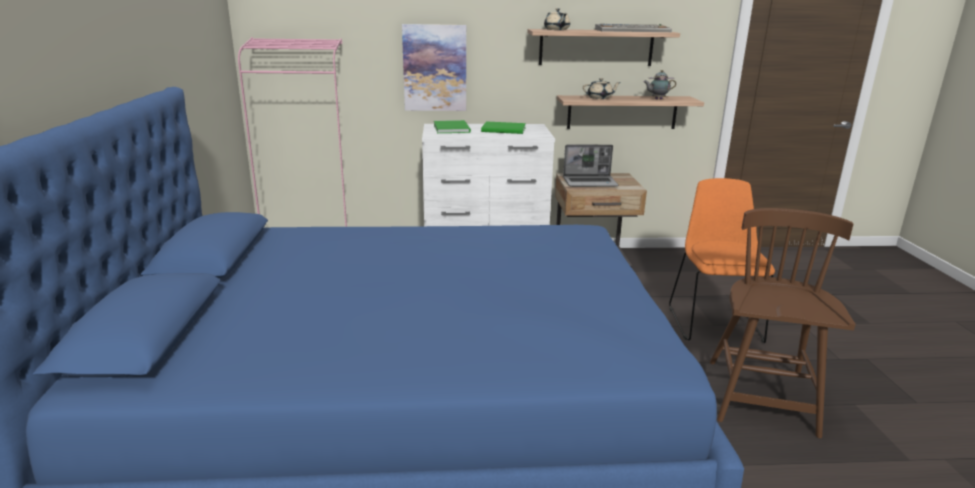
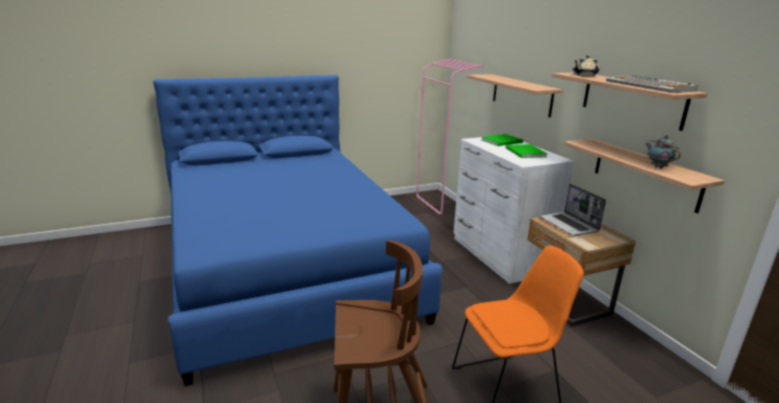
camera: 70 degrees right, 0 degrees up
picture [402,24,466,111] -> shelf [467,74,563,118]
beige teapot [583,78,621,99] -> none

